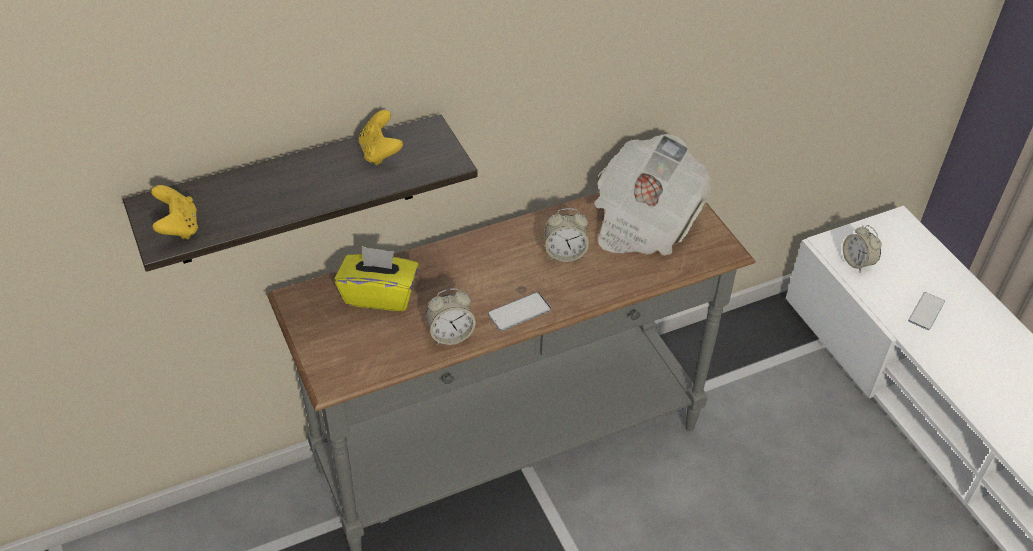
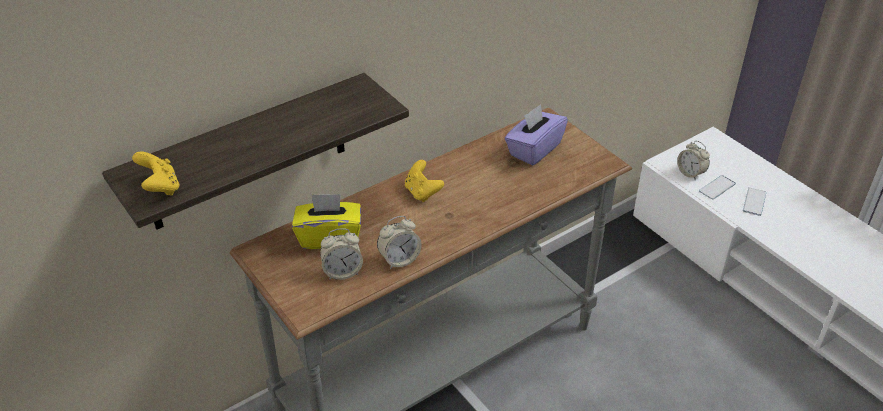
camera: 10 degrees left, 5 degrees down
yellow game controller [359,110,403,166] -> yellow game controller moved to [405,160,444,202]
phone [488,292,551,331] -> phone moved to [699,175,736,200]
alarm clock [545,208,589,262] -> alarm clock moved to [320,228,363,280]
newspaper [595,134,712,256] -> purple tissue box [505,104,568,166]

